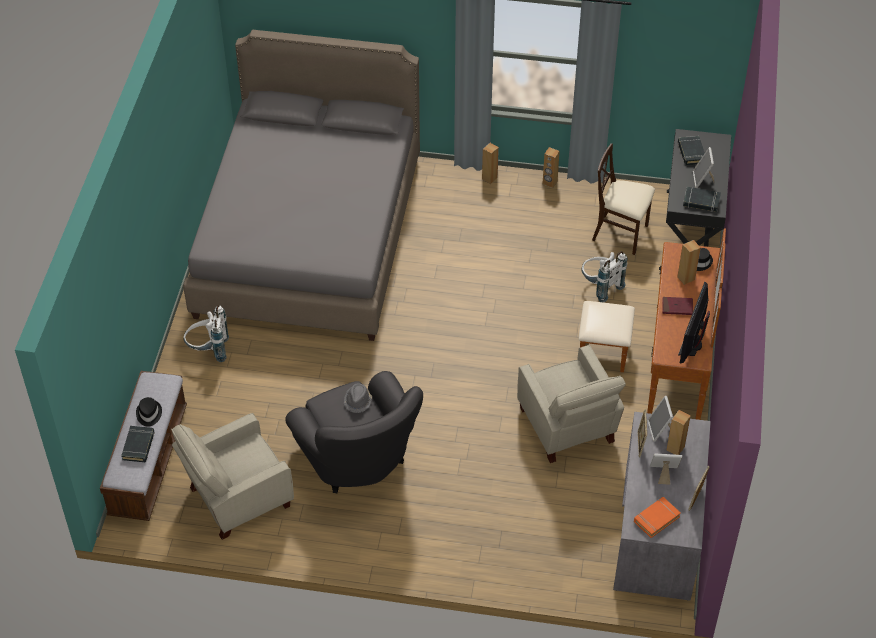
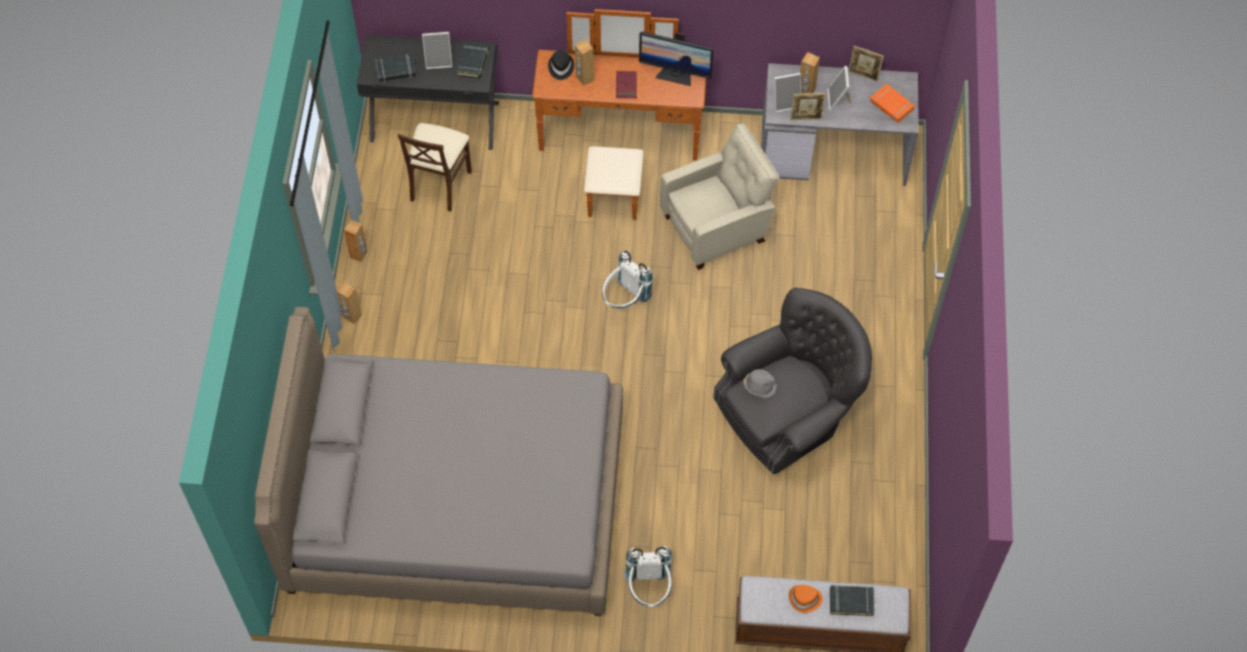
camera: 95 degrees left, 10 degrees up
black hat [136,397,162,427] -> orange hat [789,585,823,613]
beige armchair [171,413,294,540] -> none
white backpack [582,251,627,302] -> white backpack moved to [602,250,653,309]

